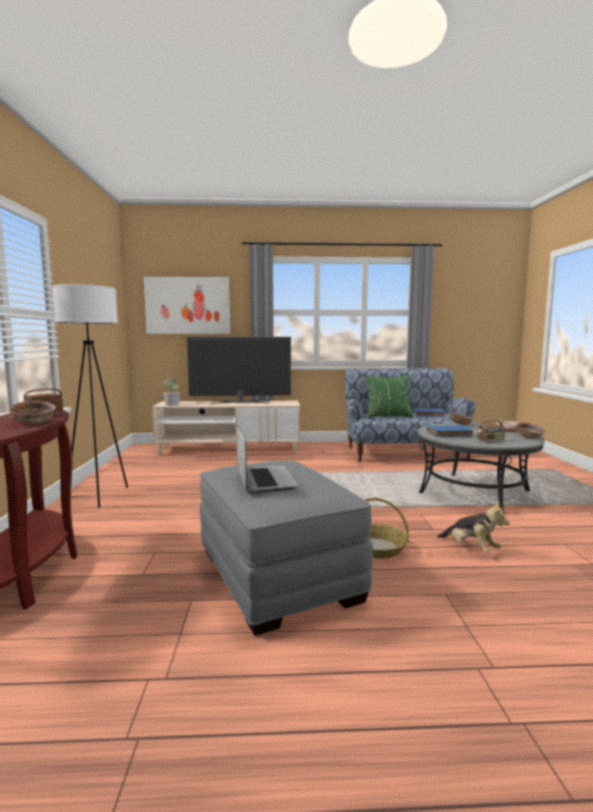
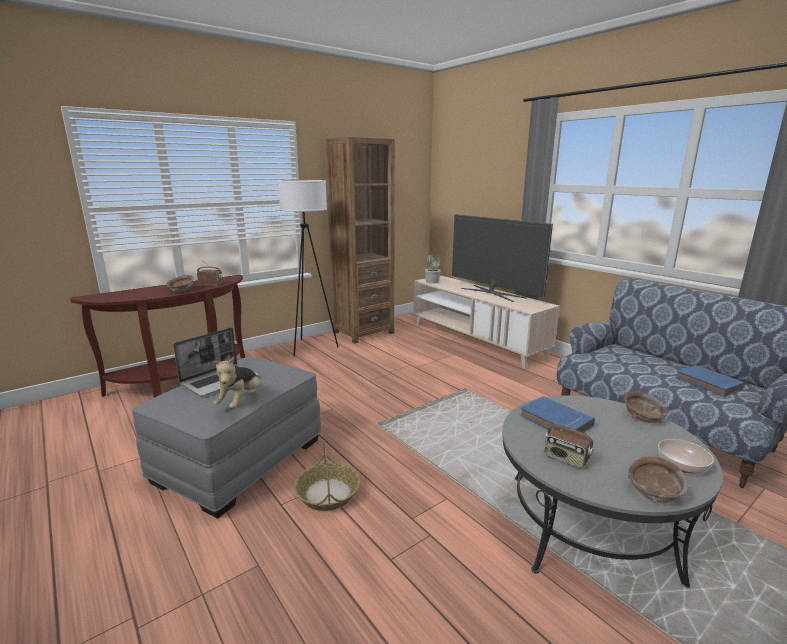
camera: 55 degrees right, 10 degrees up
picture [144,277,230,334] -> none
green pillow [365,375,414,418] -> none
plush toy [437,502,510,553] -> plush toy moved to [213,357,261,409]
none -> brown bookcase [324,137,395,344]

